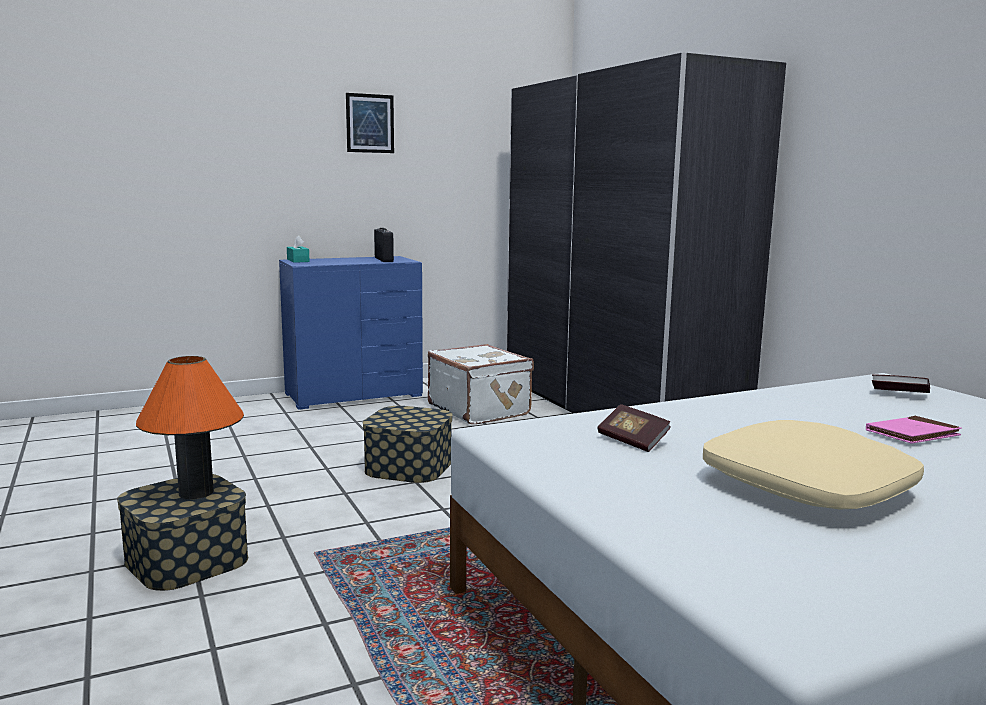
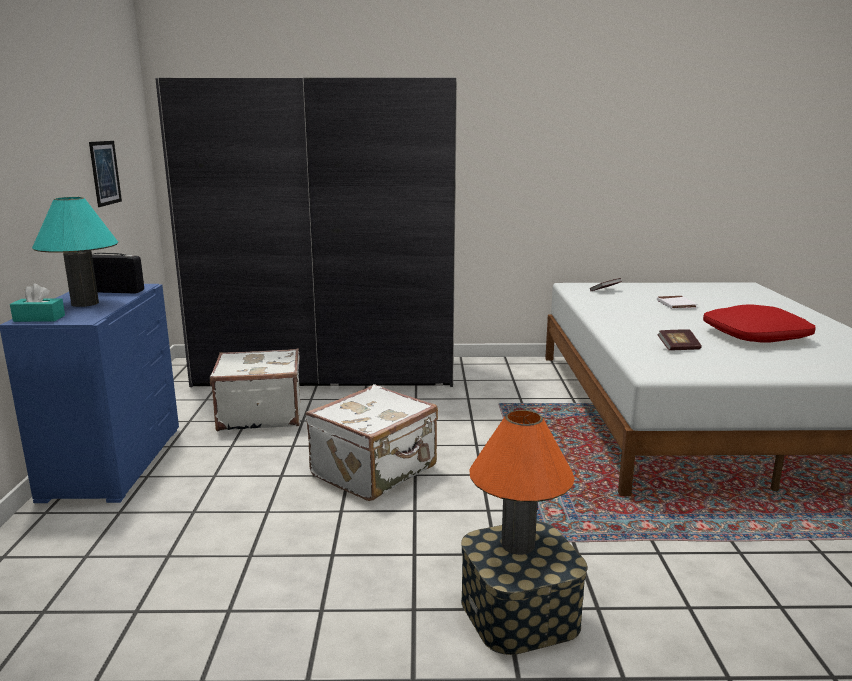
camera: 65 degrees left, 5 degrees up
picture [346,93,394,153] -> picture moved to [89,141,122,207]
storage box [363,406,453,483] -> white suitcase [305,384,438,501]
beige pillow [703,420,924,510] -> red pillow [703,305,816,343]
pink book [866,416,962,444] -> white book [657,296,698,309]
none -> turquoise table lamp [32,197,118,307]

